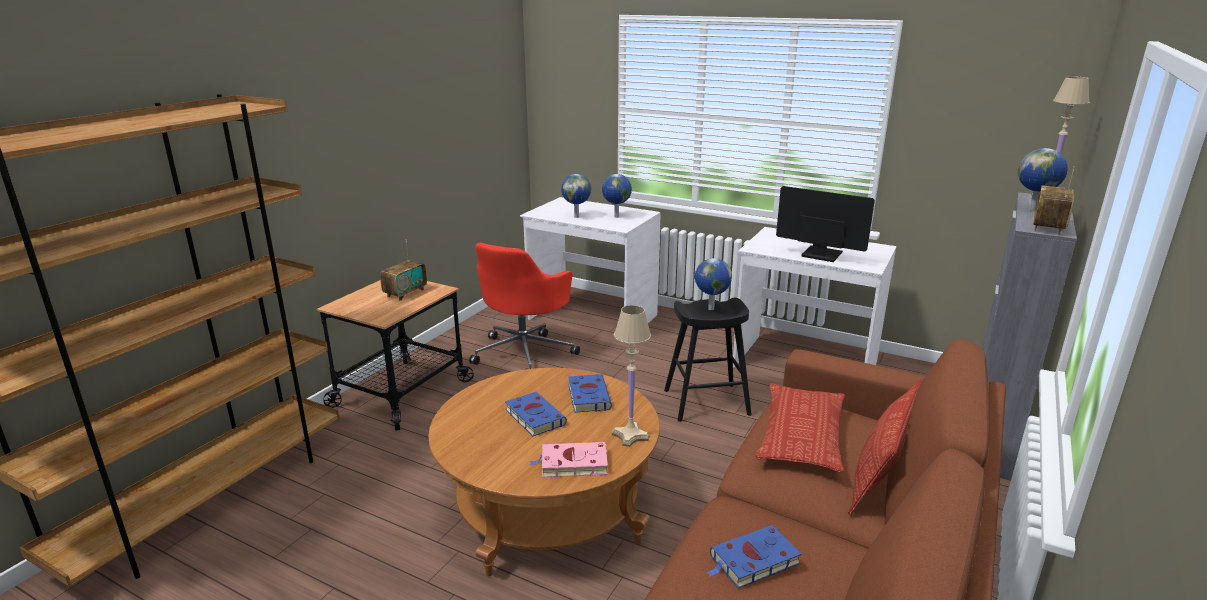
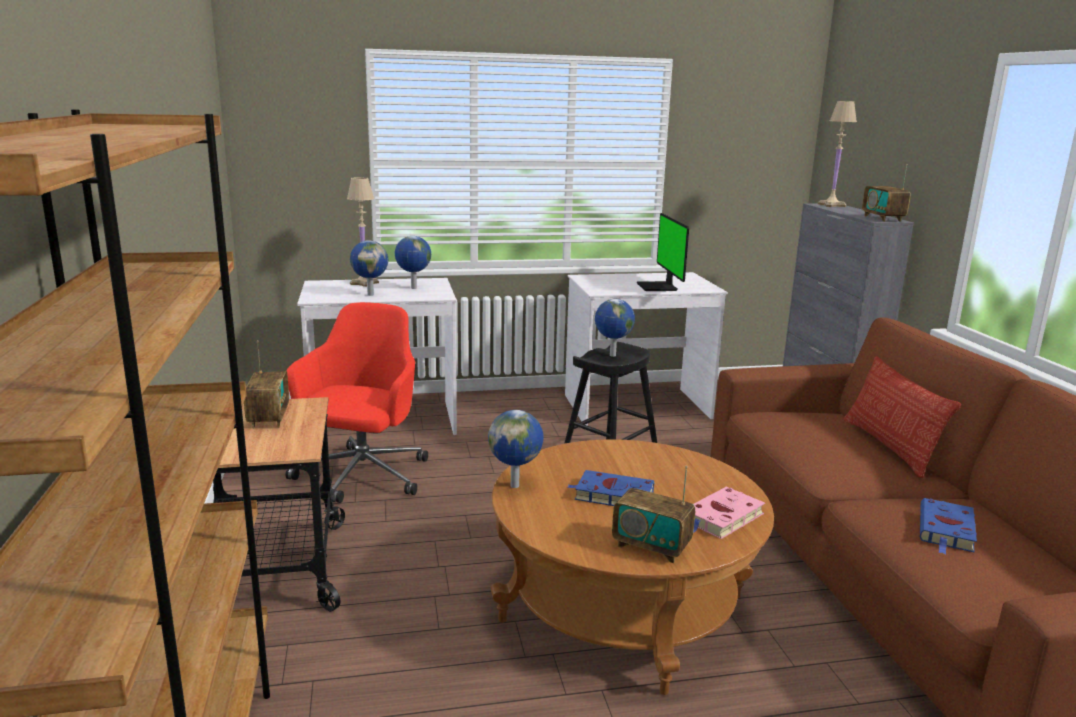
camera: 40 degrees left, 5 degrees down
red office chair [469,243,580,369] -> red office chair turned 150 degrees counterclockwise [285,302,428,503]
blue book [568,374,612,413] -> none
beige table lamp [612,305,651,447] -> beige table lamp moved to [347,177,379,287]
pillow [756,383,845,472] -> none
monitor [776,186,875,262] -> monitor turned 90 degrees counterclockwise [637,213,689,291]
globe [1018,148,1067,211] -> globe moved to [488,410,544,488]
none -> radio [612,466,695,563]

